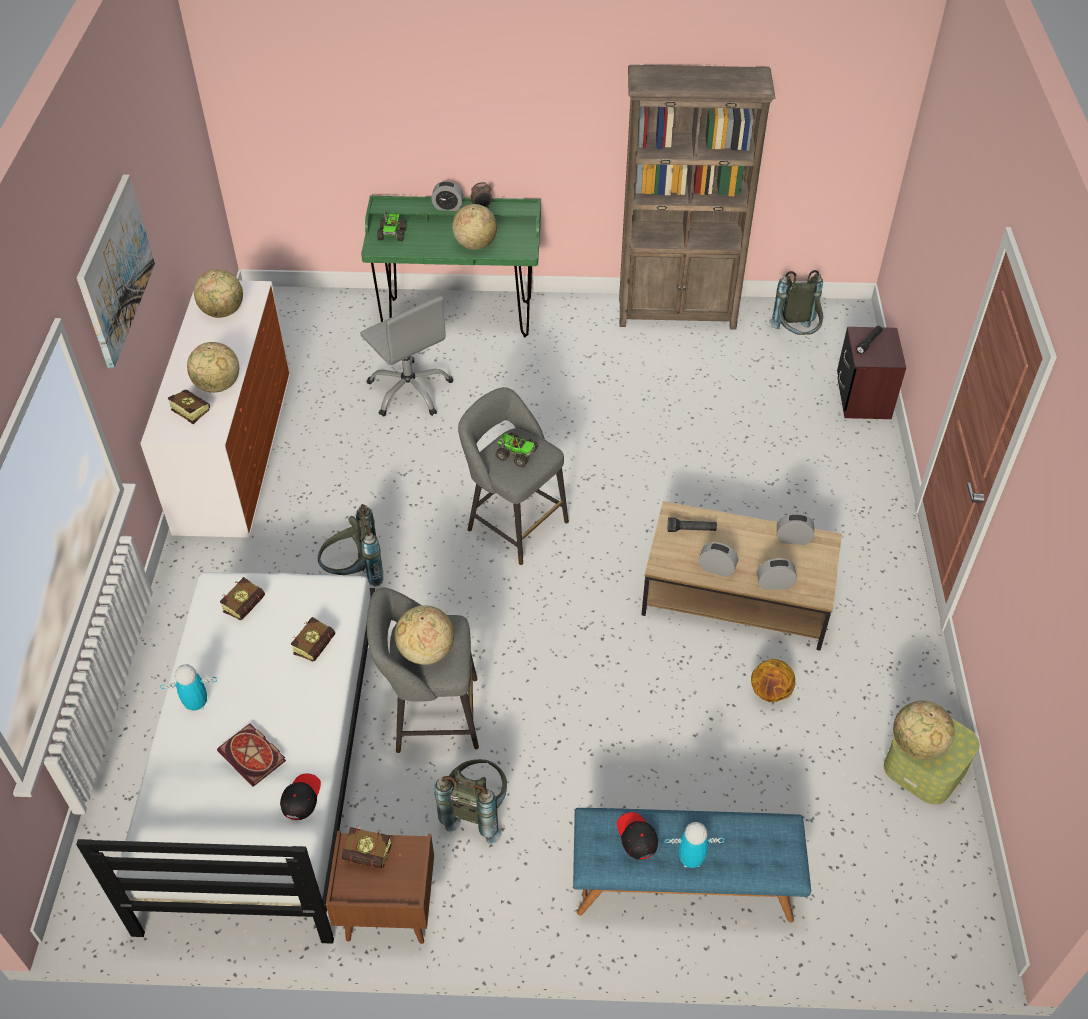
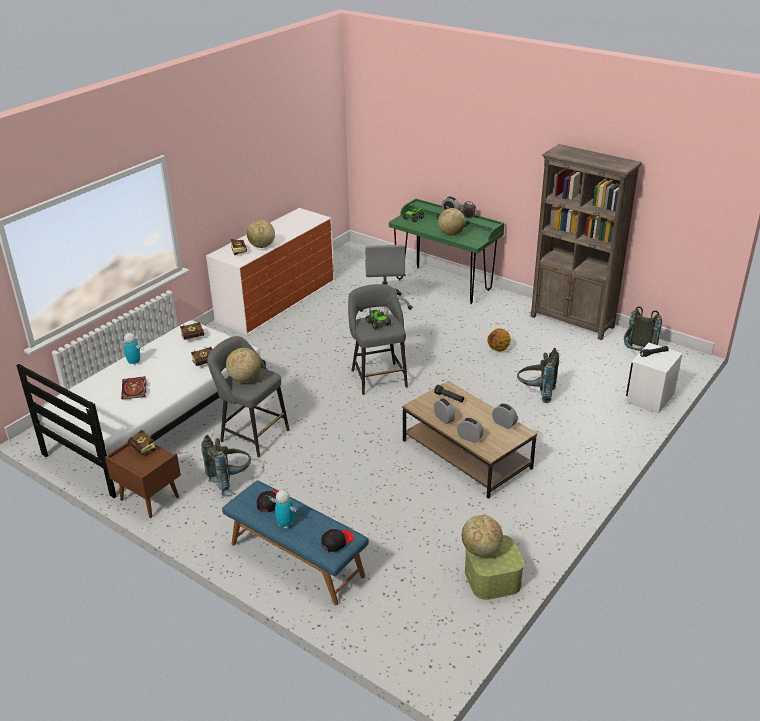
camera: 35 degrees right, 15 degrees down
picture [77,175,155,368] -> none
globe [194,269,243,318] -> none
black cap [280,773,321,820] -> black cap moved to [321,529,354,552]
grey backpack [318,504,383,586] -> grey backpack moved to [517,348,559,403]
basketball [751,659,795,702] -> basketball moved to [488,328,511,351]
brown nightstand [837,327,906,419] -> white nightstand [626,343,683,414]

